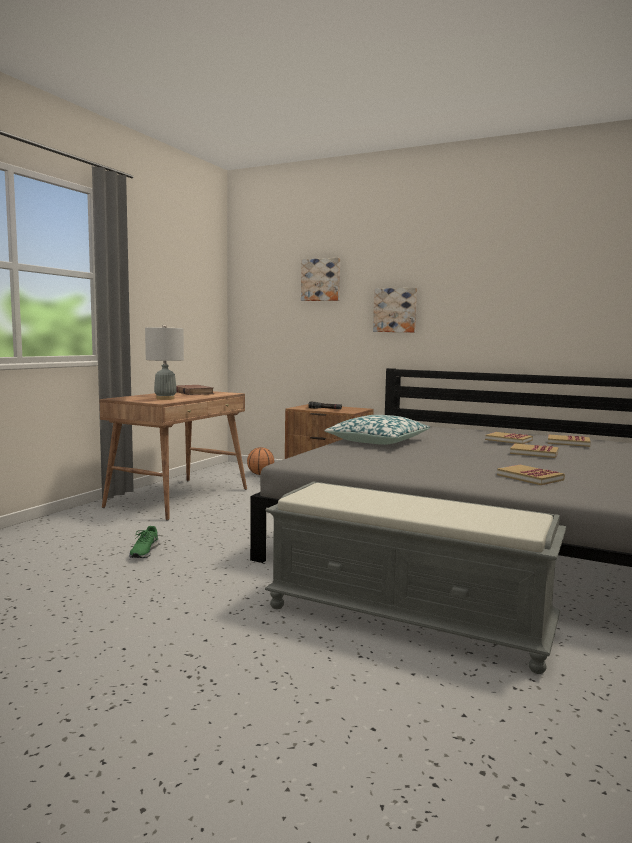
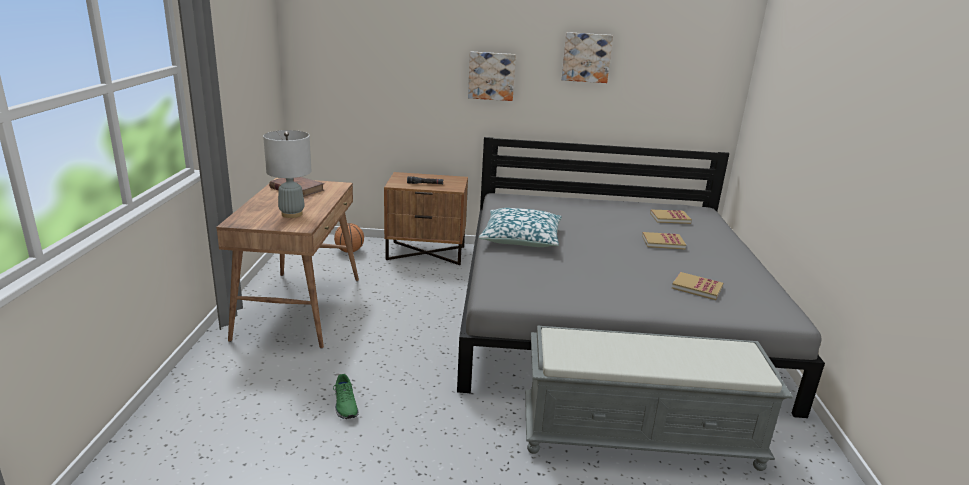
camera: 25 degrees left, 15 degrees up
picture [301,258,340,301] -> picture moved to [561,32,613,83]
book [485,432,533,444] -> none

